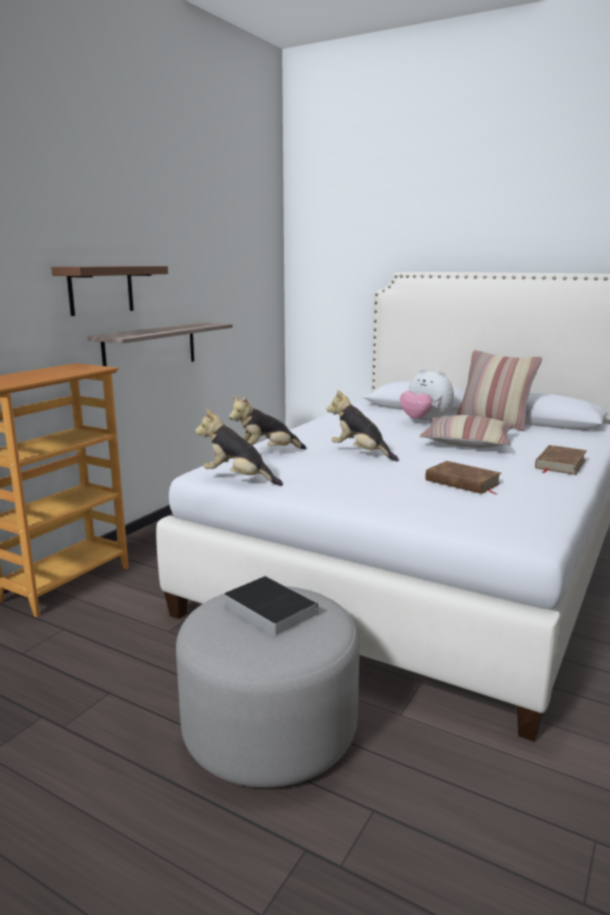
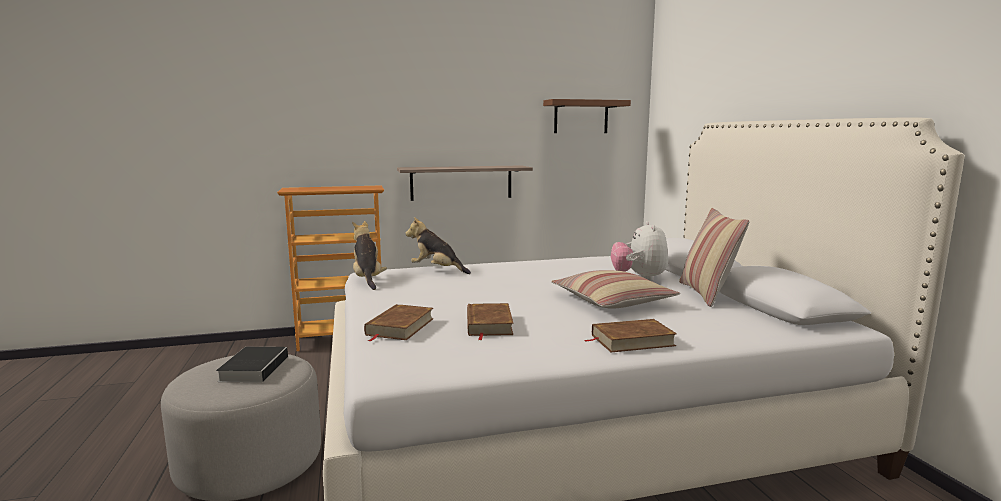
camera: 45 degrees right, 5 degrees down
brown shelf [51,266,168,316] -> brown shelf moved to [543,99,631,133]
plush toy [327,390,399,461] -> none
none -> brown book [364,304,434,341]

